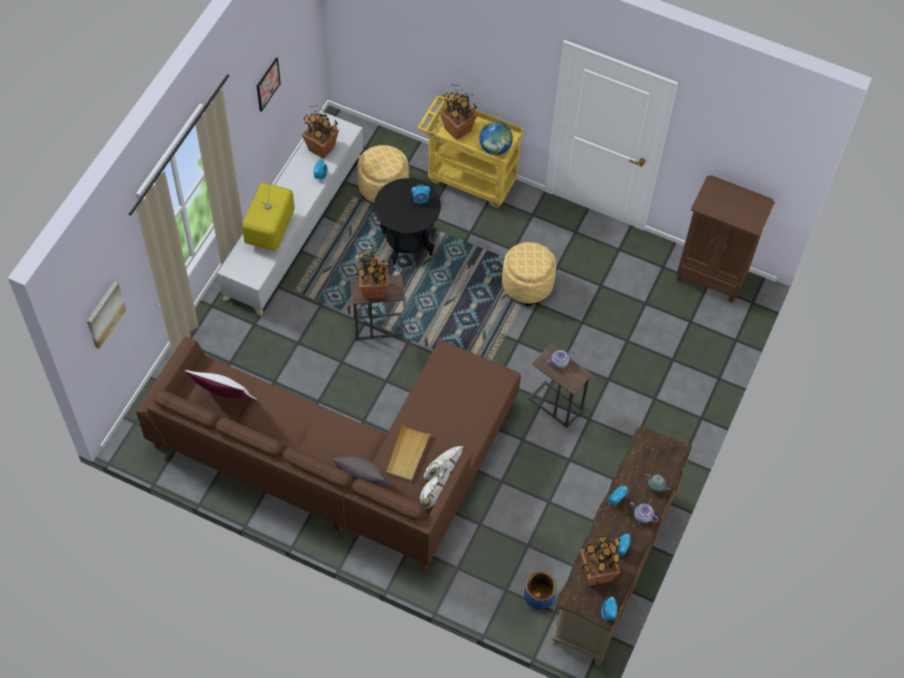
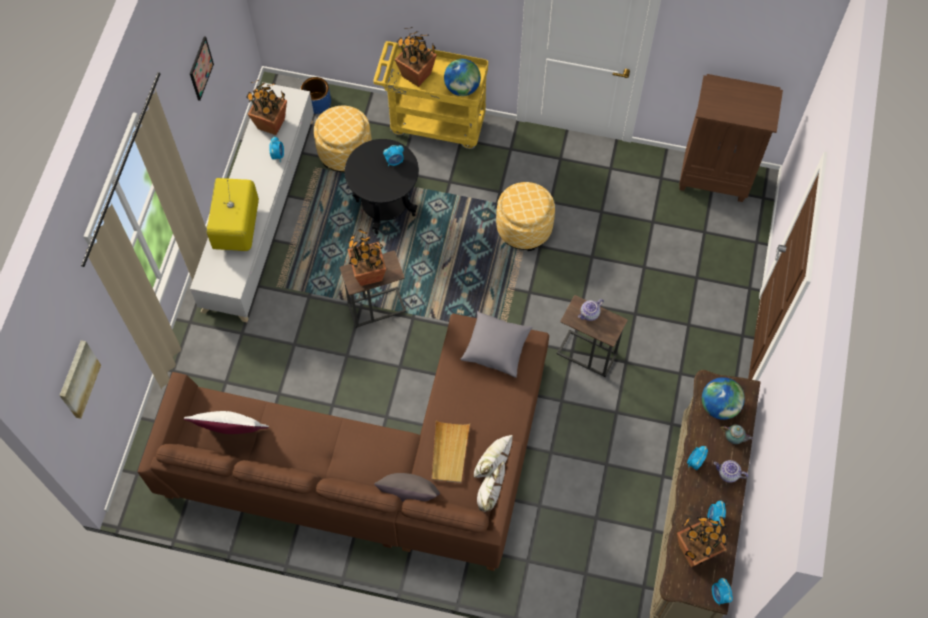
camera: 10 degrees left, 5 degrees up
blue planter [524,572,556,609] -> blue planter moved to [301,77,331,114]
none -> grey pillow [460,311,533,378]
none -> globe [702,377,745,420]

